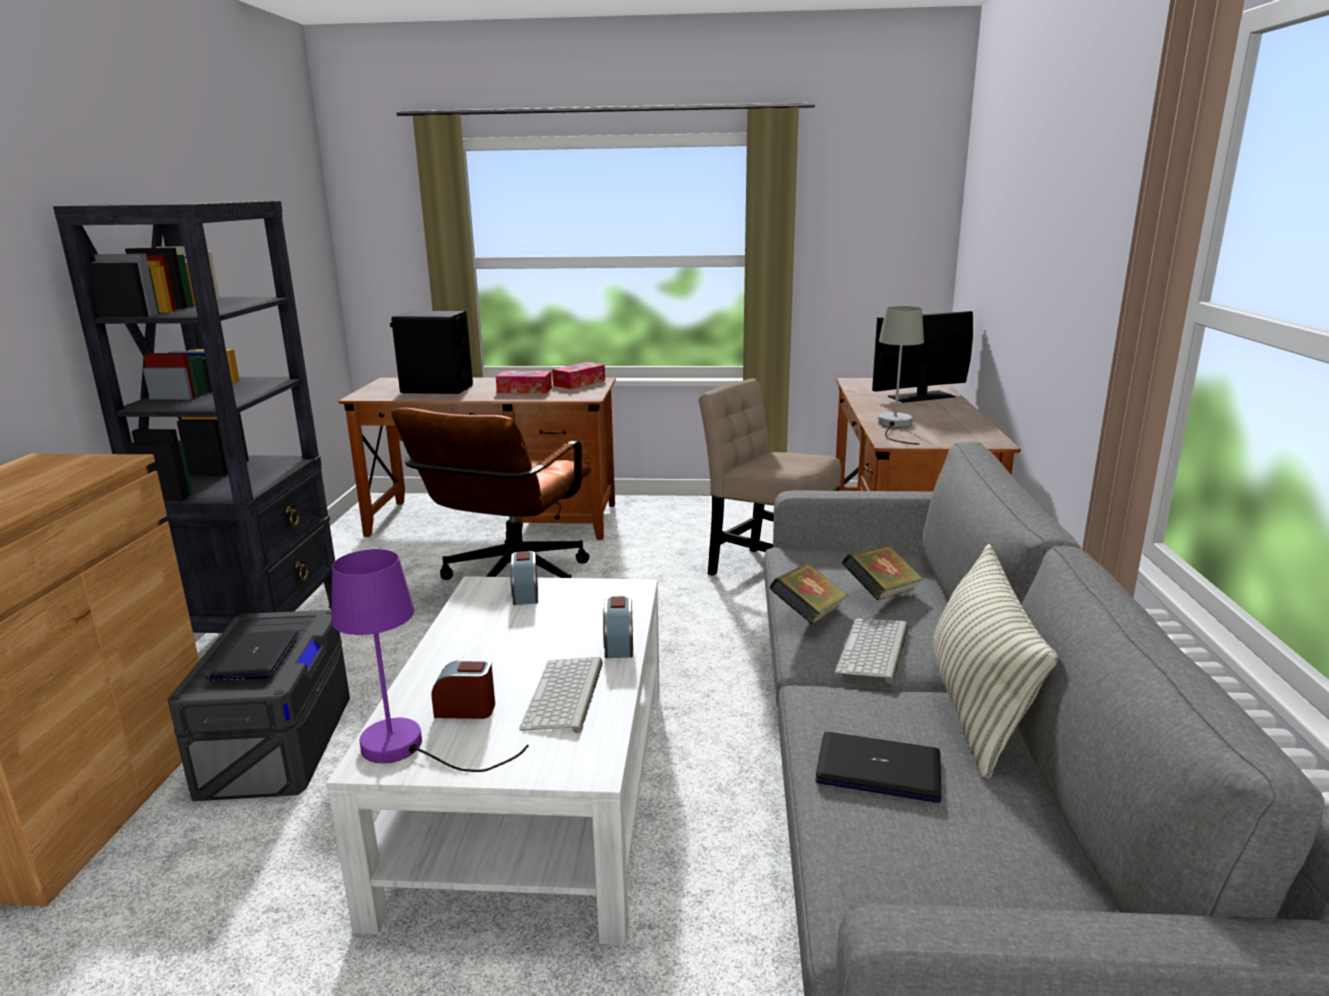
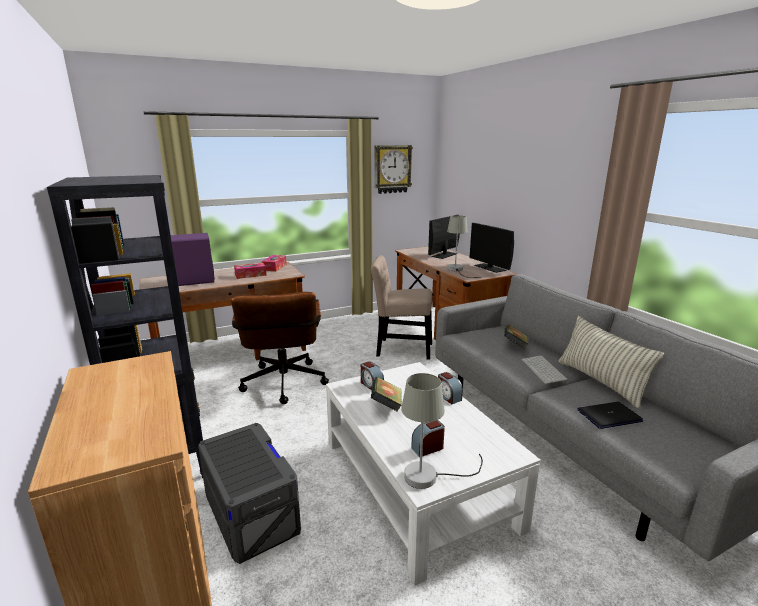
camera: 30 degrees left, 0 degrees up
laptop [206,630,300,681] -> none
purple table lamp [331,549,529,772] -> grey table lamp [401,373,483,489]
black speaker [390,311,473,394] -> purple speaker [171,233,215,286]
keyboard [519,657,603,733] -> none
book [769,563,848,624] -> book moved to [371,377,402,412]
none -> wall clock [374,145,413,194]
none -> monitor [469,223,514,273]

